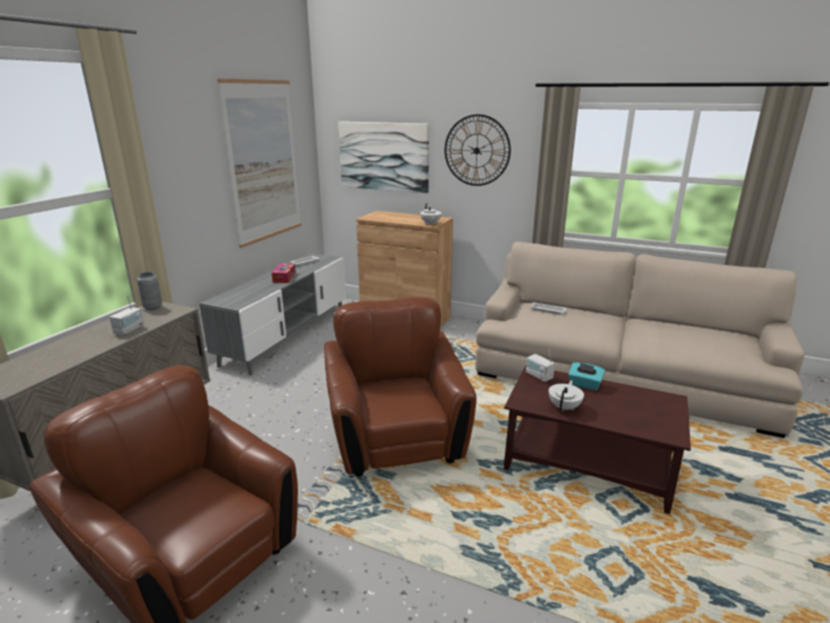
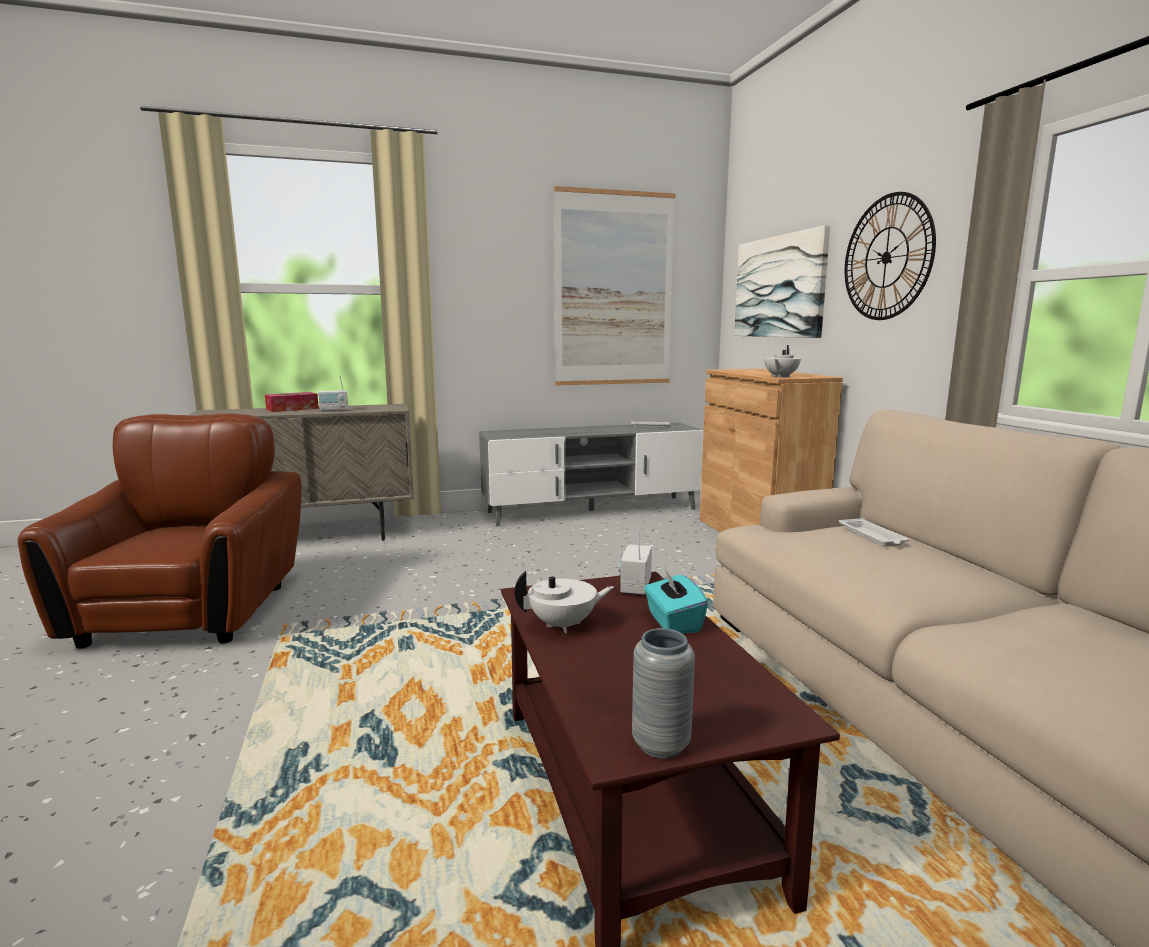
camera: 50 degrees right, 10 degrees down
grey vase [137,272,162,310] -> grey vase moved to [632,628,695,759]
tissue box [272,264,296,283] -> tissue box moved to [265,392,319,412]
brown armchair [324,297,477,477] -> none

